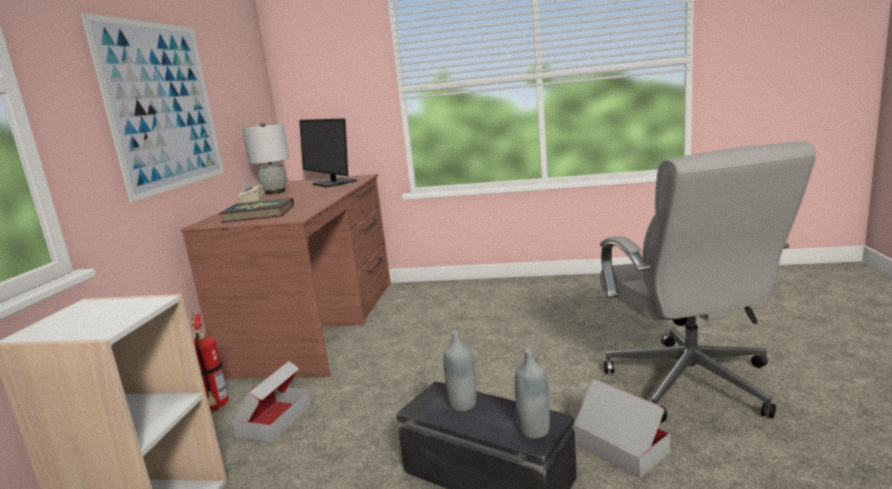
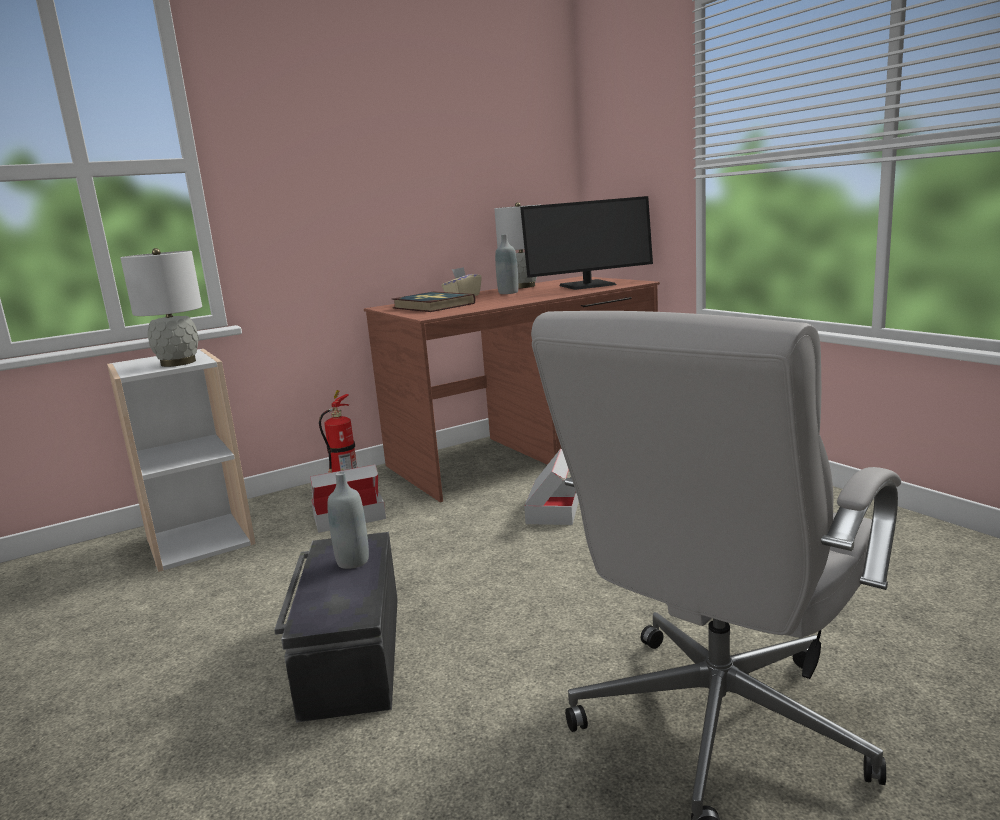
camera: 50 degrees right, 0 degrees up
picture [81,13,224,202] -> none
monitor [299,118,357,188] -> monitor turned 120 degrees counterclockwise [520,196,653,290]
grey bottle [515,349,550,439] -> grey bottle moved to [495,234,518,294]
cardboard box [575,379,670,478] -> cardboard box moved to [524,448,579,525]
none -> white table lamp [120,248,202,367]

